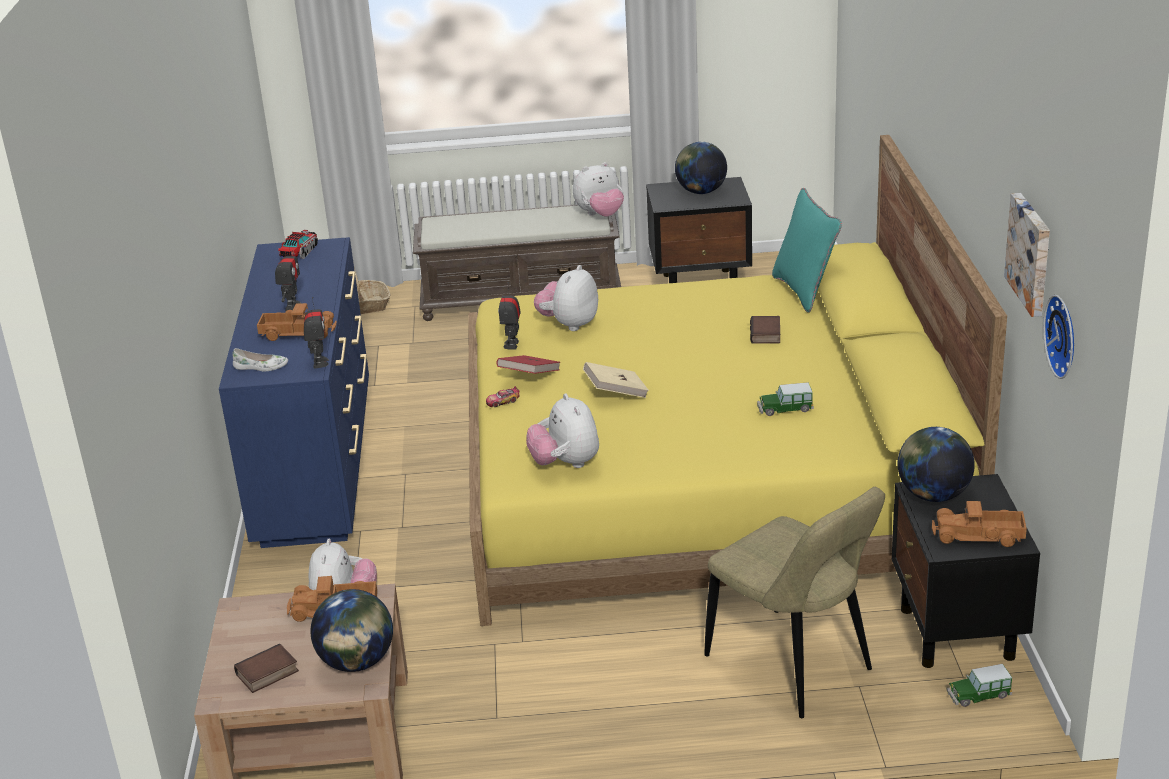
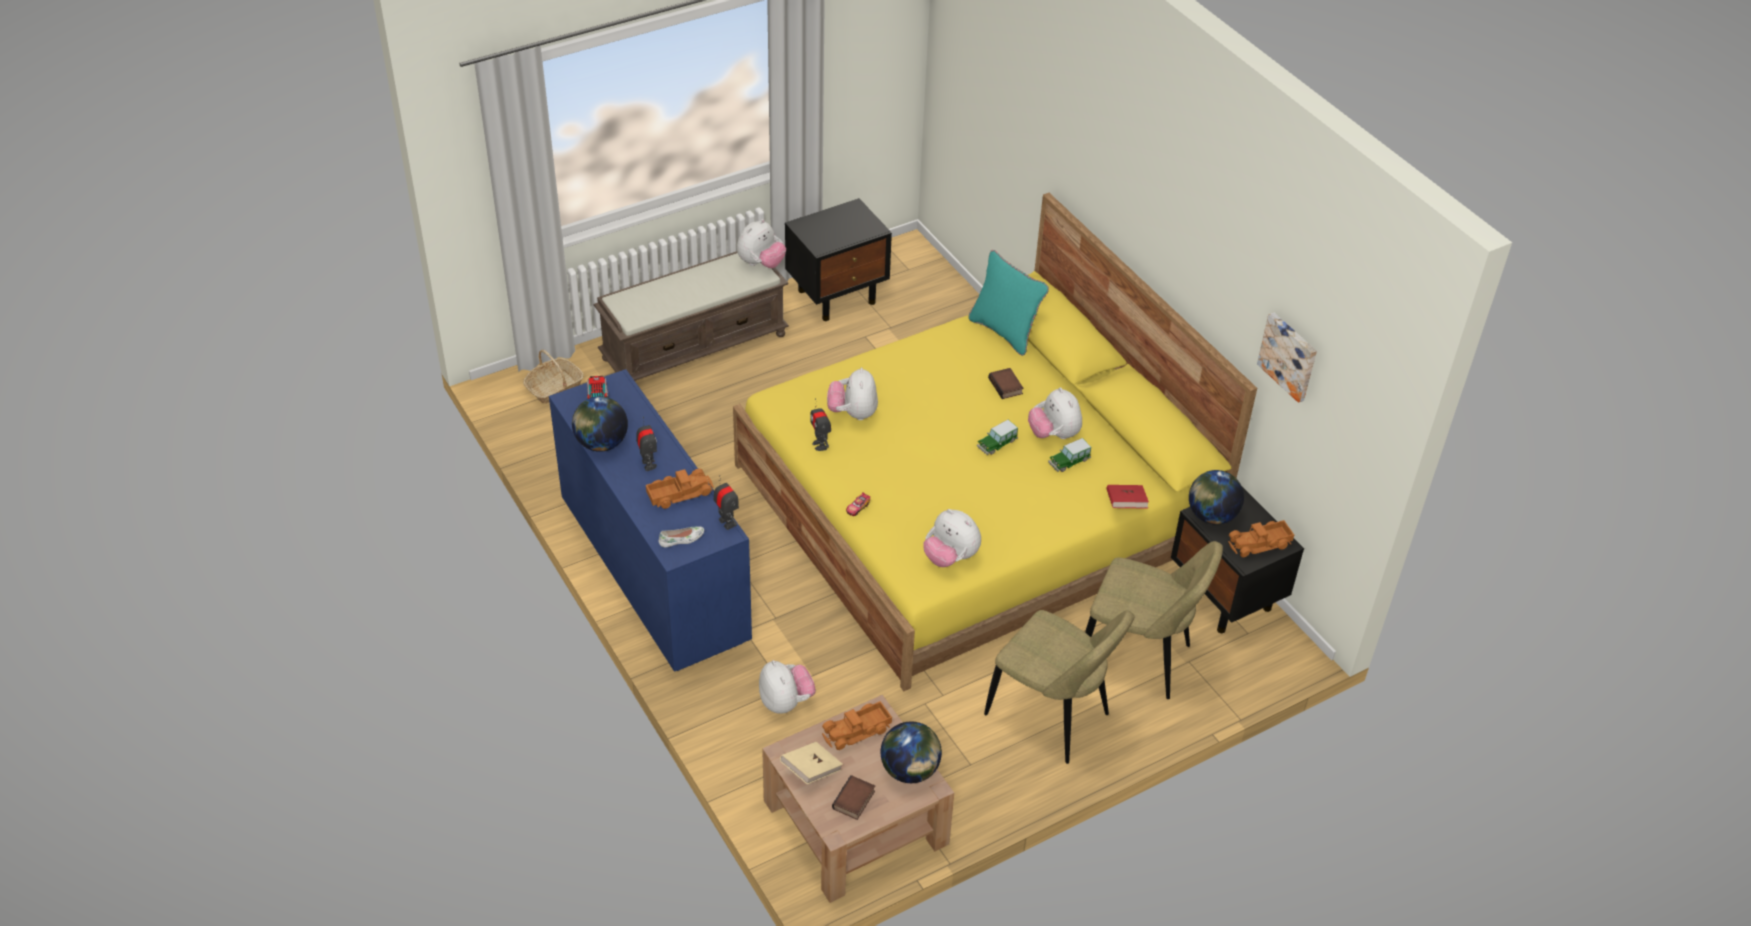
camera: 30 degrees left, 15 degrees up
red book [497,355,561,374] -> red book moved to [1106,485,1149,509]
beige book [583,362,649,398] -> beige book moved to [780,742,843,784]
globe [675,142,727,194] -> globe moved to [572,396,628,452]
toy car [947,664,1012,707] -> toy car moved to [977,420,1018,455]
wall clock [1043,295,1074,379] -> none
none -> beige chair [984,610,1135,764]
none -> plush toy [1028,387,1082,439]

